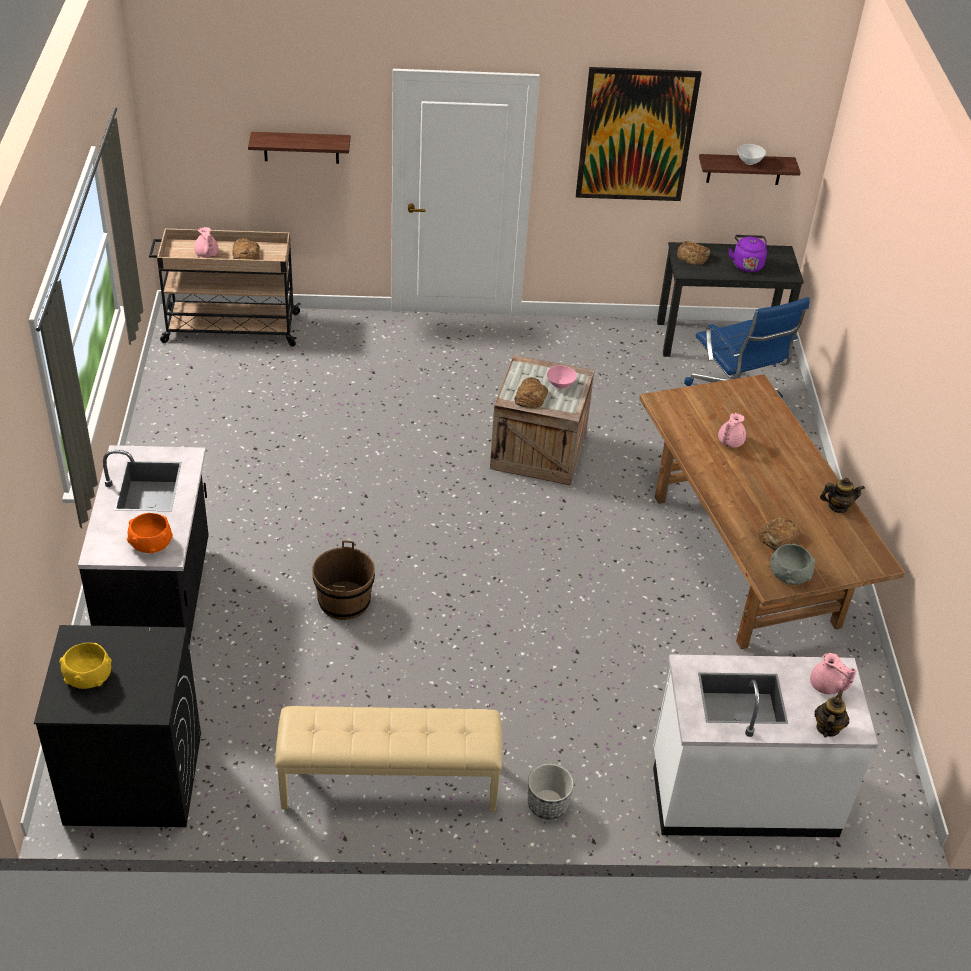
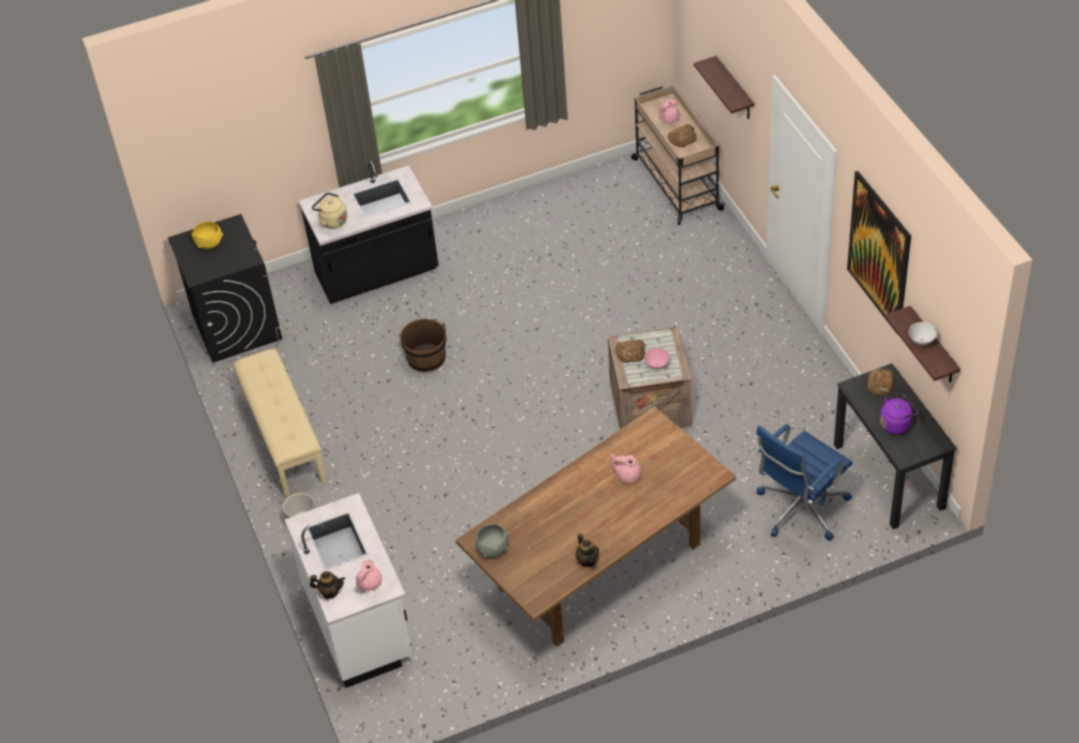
camera: 75 degrees right, 5 degrees up
orange bowl [127,513,173,554] -> beige kettle [311,193,347,229]
bread [758,517,801,550] -> none

